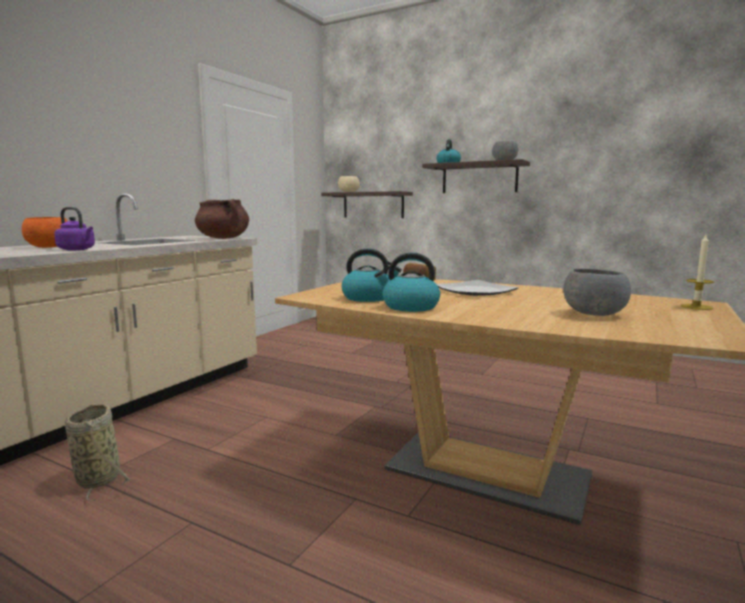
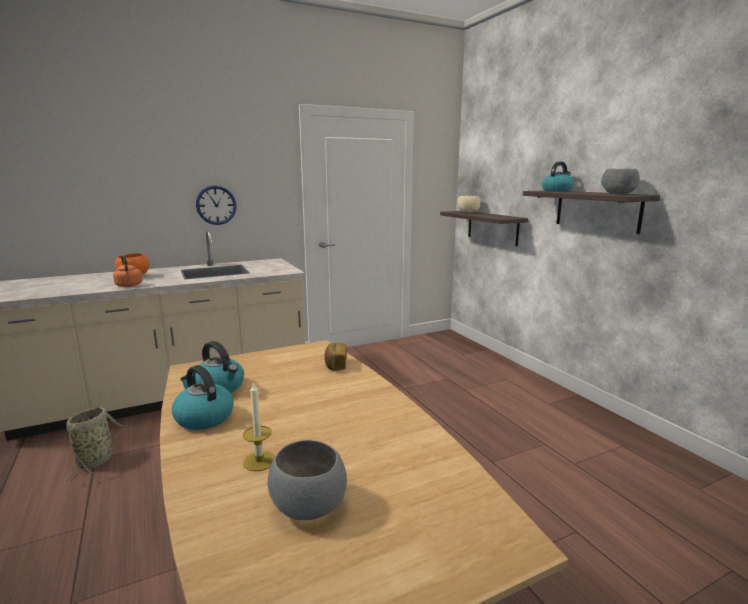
camera: 35 degrees right, 5 degrees up
purple kettle [54,207,95,250] -> orange kettle [113,254,142,287]
brown cooking pot [195,199,249,239] -> none
plate [437,280,519,296] -> none
candle [681,235,714,310] -> candle moved to [243,381,275,471]
none -> wall clock [196,185,236,225]

